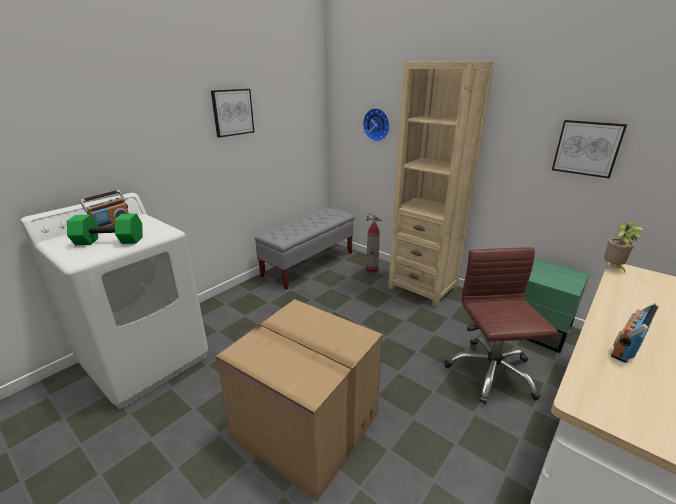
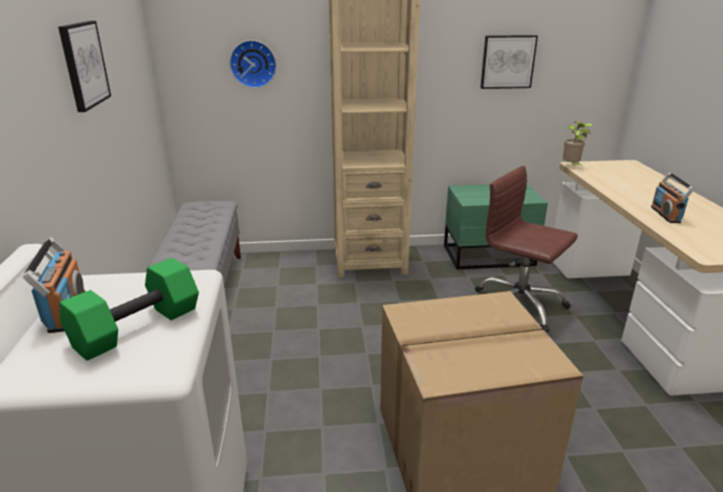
camera: 45 degrees left, 0 degrees up
fire extinguisher [366,213,382,273] -> none

